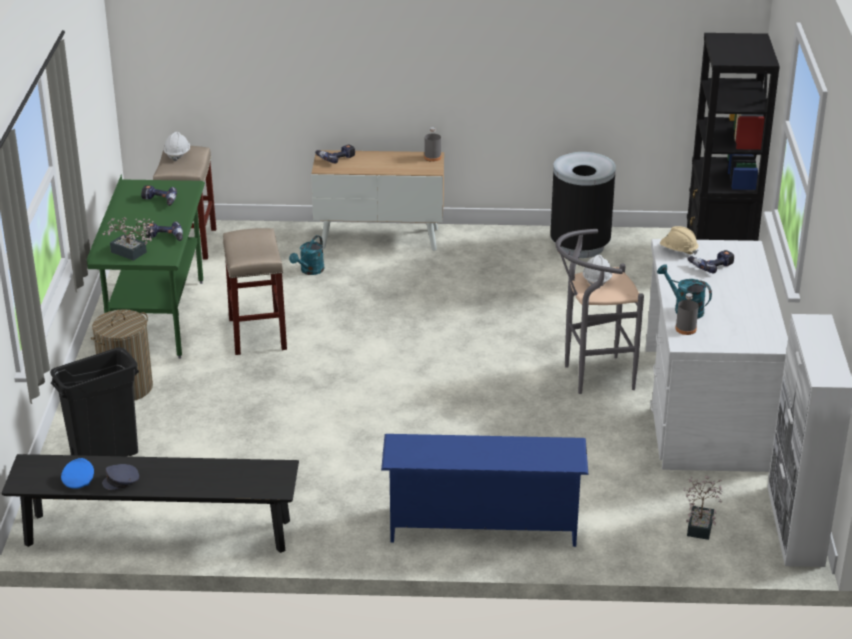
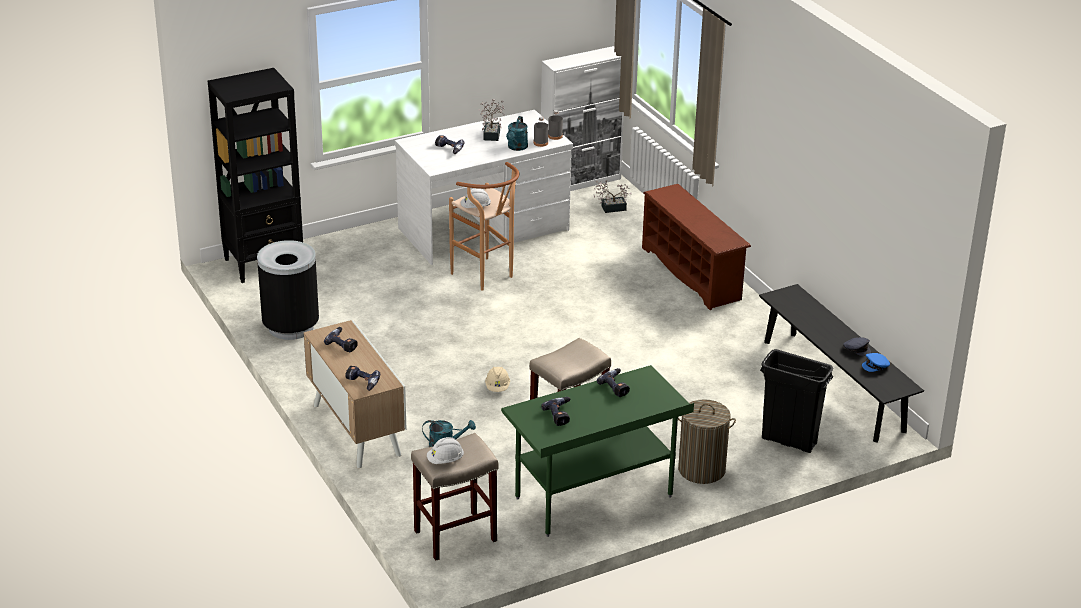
camera: 120 degrees left, 0 degrees up
potted plant [102,218,153,261] -> potted plant moved to [480,99,505,141]
blue shoe rack [381,434,589,547] -> brown shoe rack [642,184,751,310]
grey bottle [424,127,441,162] -> grey bottle moved to [548,110,563,140]
grey stool [555,229,644,394] -> brown stool [449,162,519,290]
beige hard hat [660,226,698,255] -> beige hard hat moved to [485,367,510,392]
none -> power drill [324,327,358,352]

